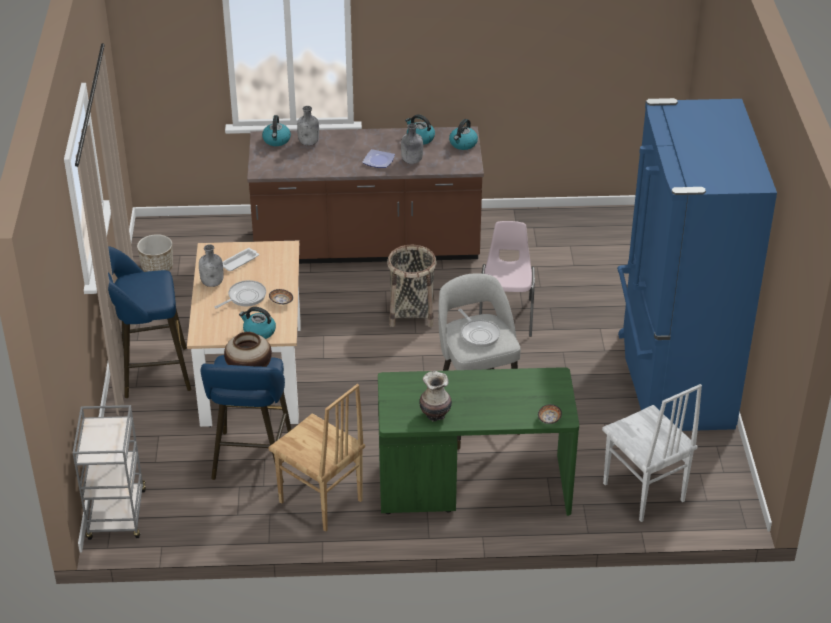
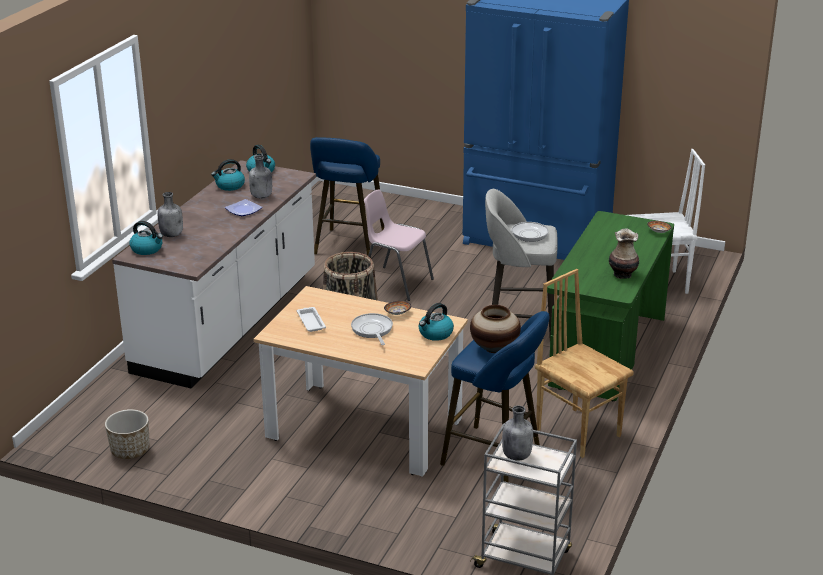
camera: 65 degrees left, 10 degrees down
blue stool [108,246,191,398] -> blue stool moved to [310,137,384,256]
grey bottle [199,244,224,287] -> grey bottle moved to [502,405,533,461]
brown counter [247,126,484,264] -> white counter [112,160,316,388]
brown chair [268,384,365,532] -> brown chair turned 105 degrees counterclockwise [535,269,634,458]

